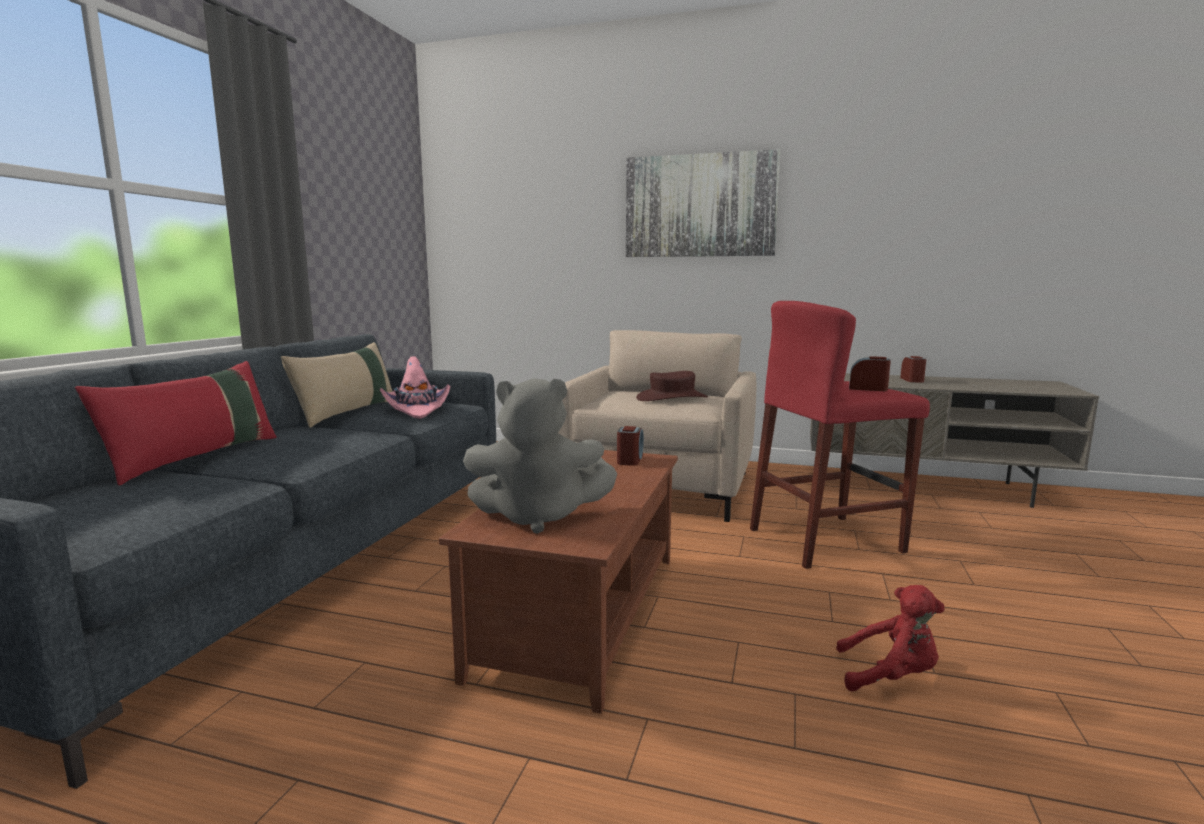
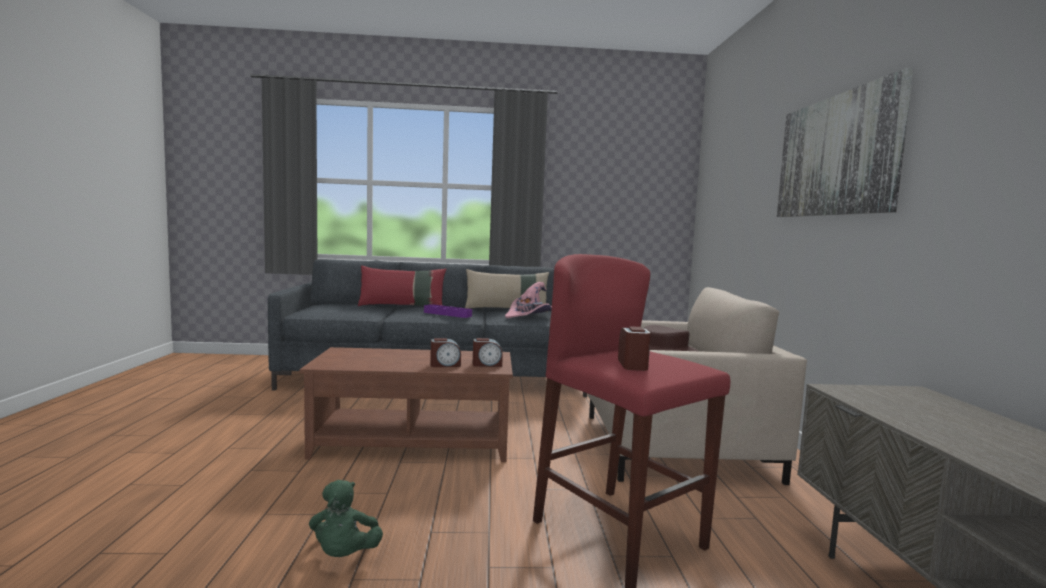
camera: 70 degrees right, 5 degrees down
grey plush toy [463,378,617,534] -> none
red plush toy [836,585,945,691] -> green plush toy [309,480,383,557]
alarm clock [900,356,926,383] -> alarm clock moved to [430,338,461,367]
none -> purple tray [424,304,472,318]

